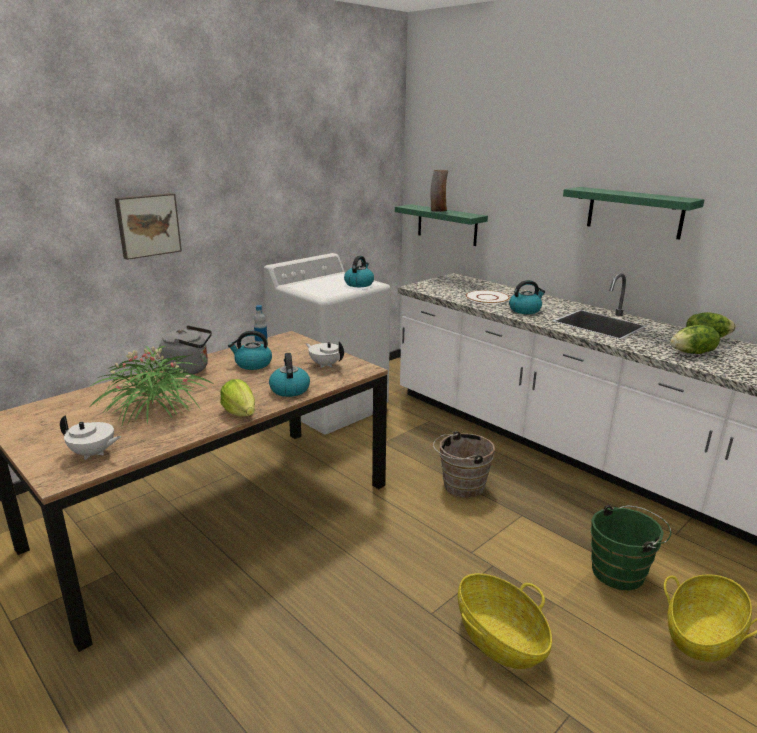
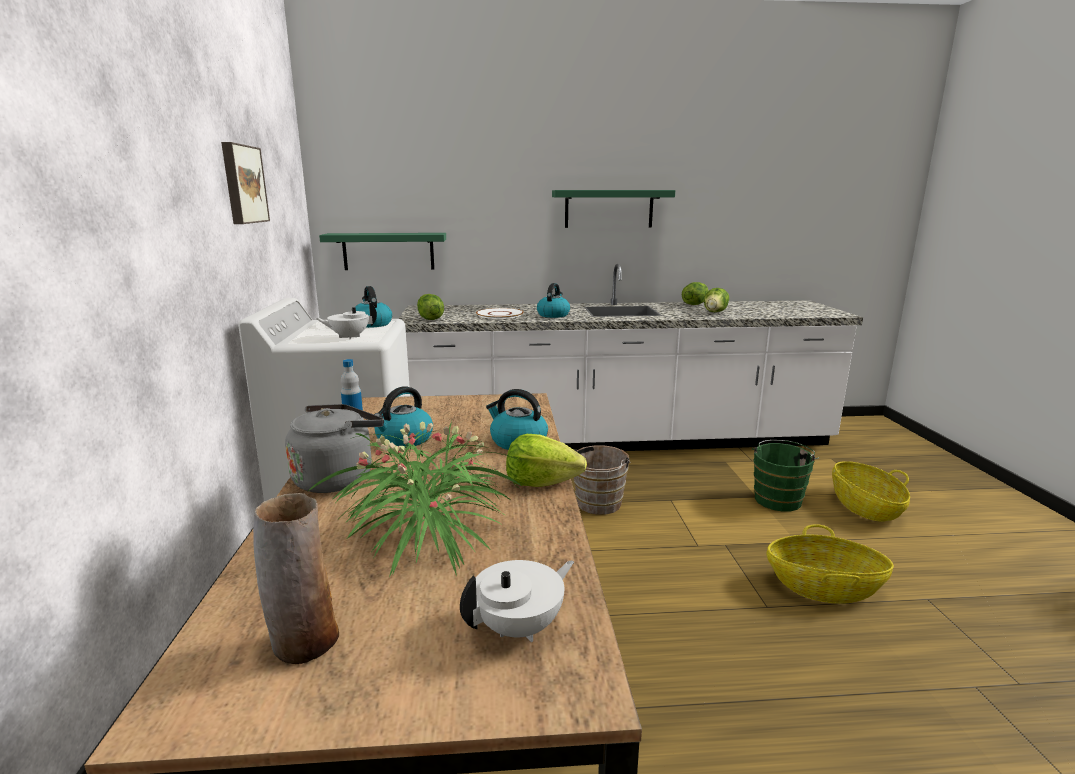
camera: 50 degrees left, 5 degrees down
picture [115,193,182,260] -> picture moved to [221,142,270,224]
white teapot [305,341,344,368] -> white teapot moved to [315,302,377,339]
vase [430,170,448,212] -> vase moved to [253,493,339,664]
none -> lettuce [417,294,444,320]

